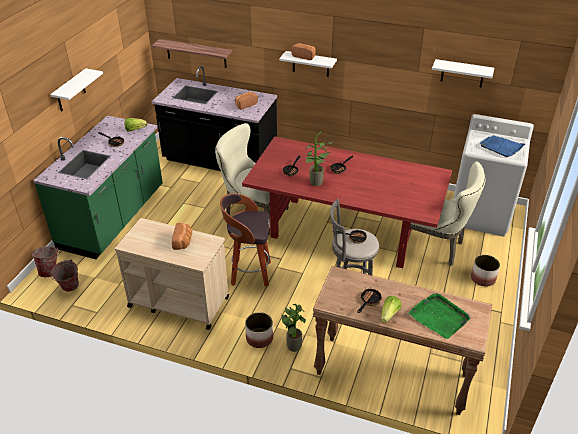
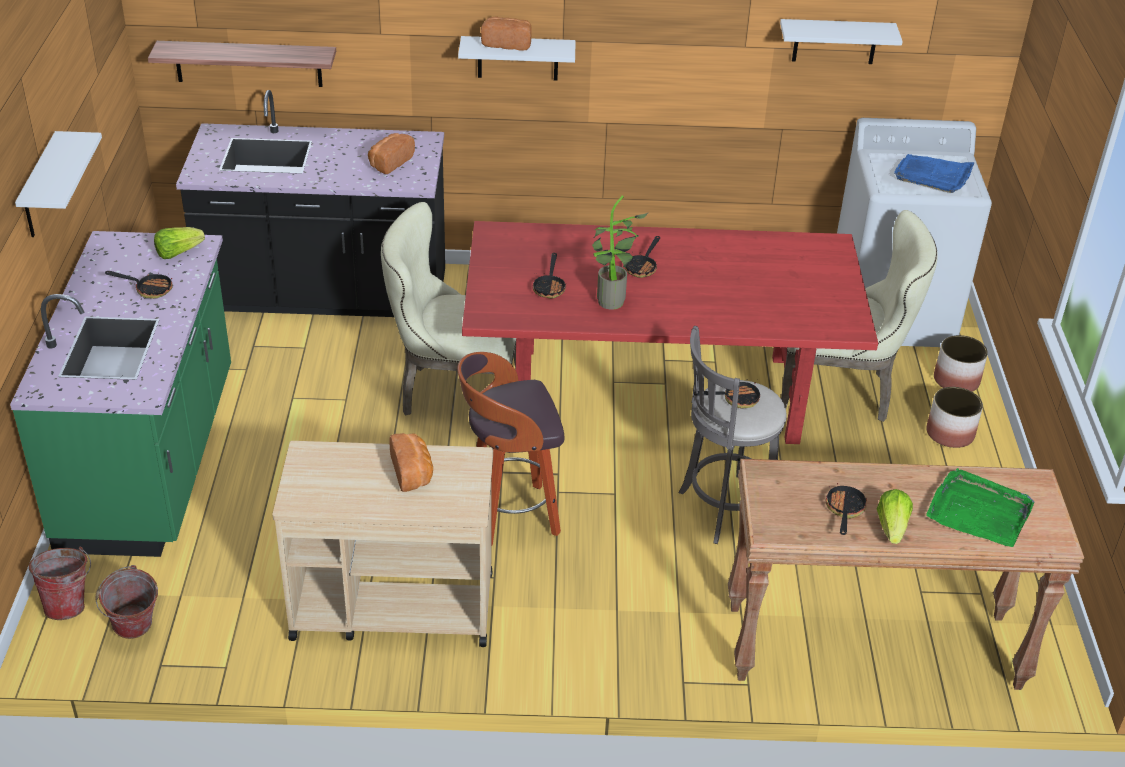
camera: 20 degrees left, 0 degrees up
planter [245,312,273,348] -> planter moved to [934,335,988,392]
potted plant [281,304,306,352] -> none

